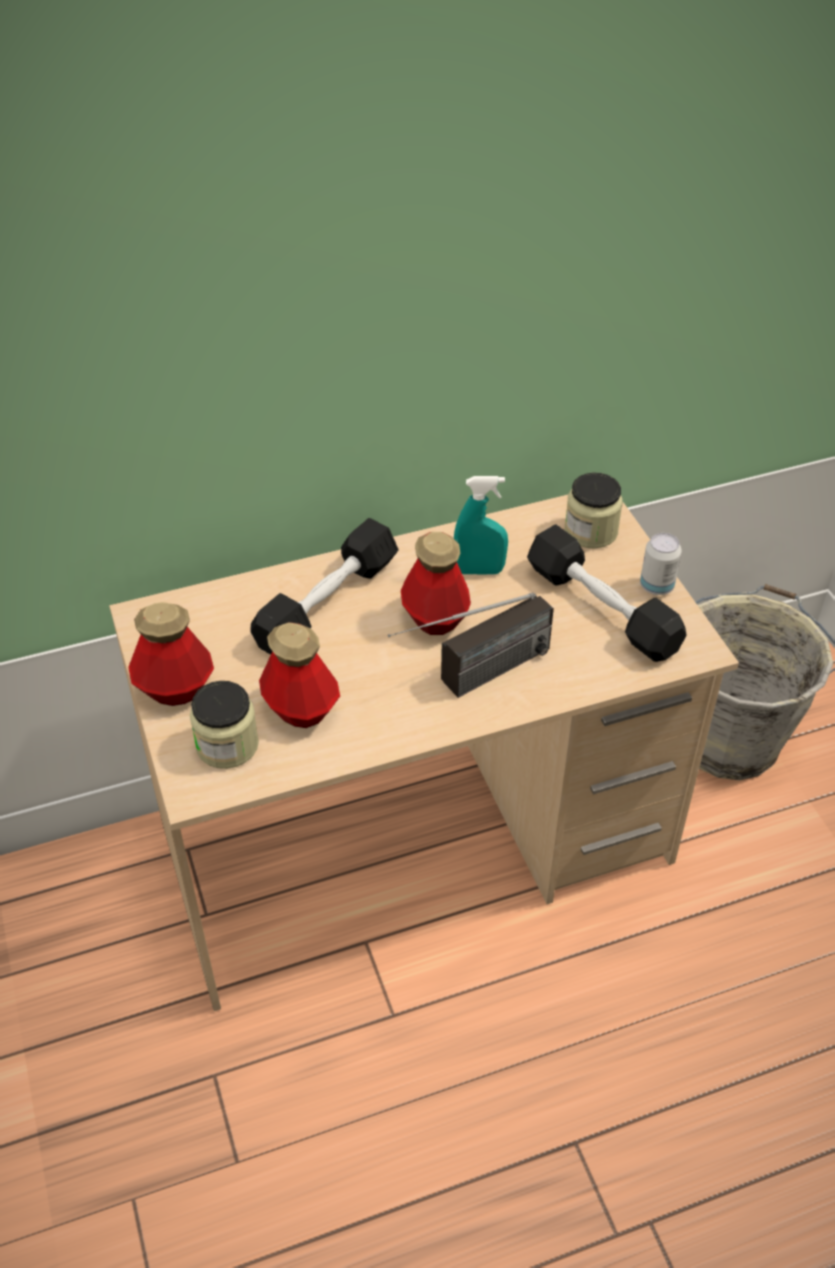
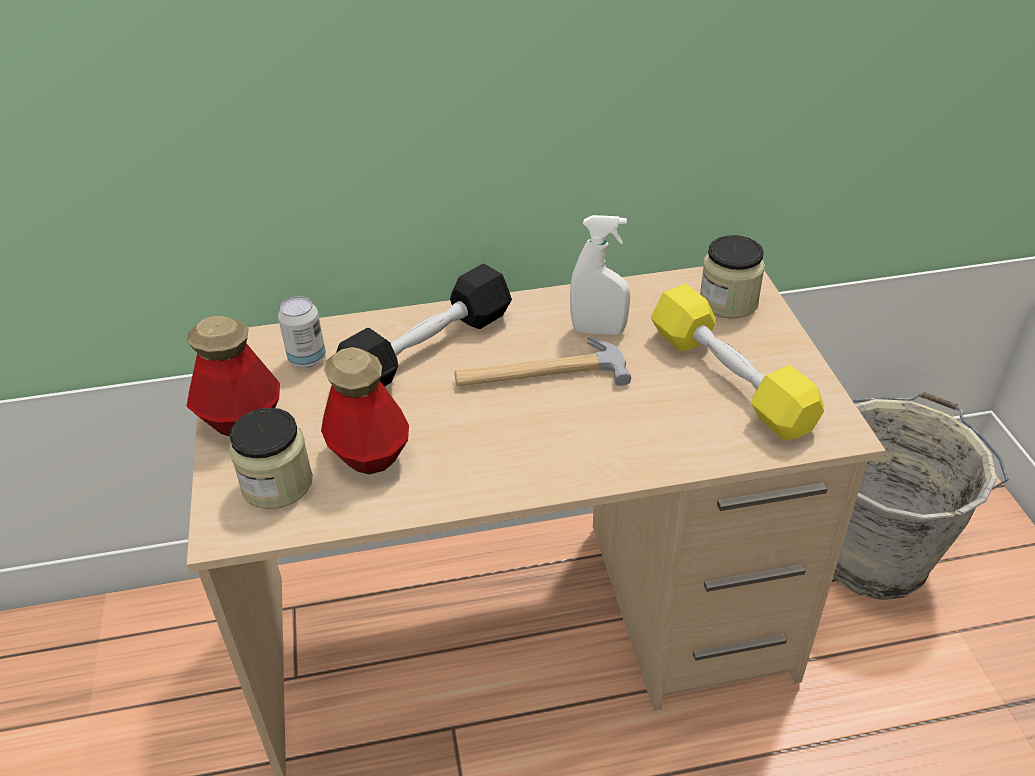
camera: 10 degrees right, 5 degrees down
radio [388,593,554,698] -> none
bottle [401,532,471,635] -> hammer [454,337,632,387]
turquoise spray bottle [454,476,508,574] -> white spray bottle [570,215,630,335]
black dumbbell [527,525,687,662] -> yellow dumbbell [651,284,824,440]
can [640,533,682,595] -> can moved to [278,296,326,368]

